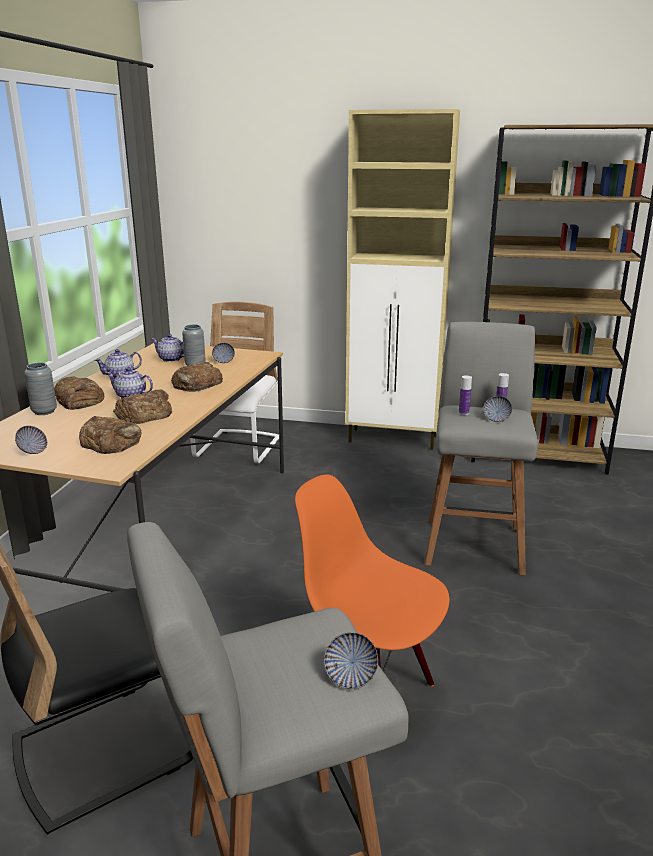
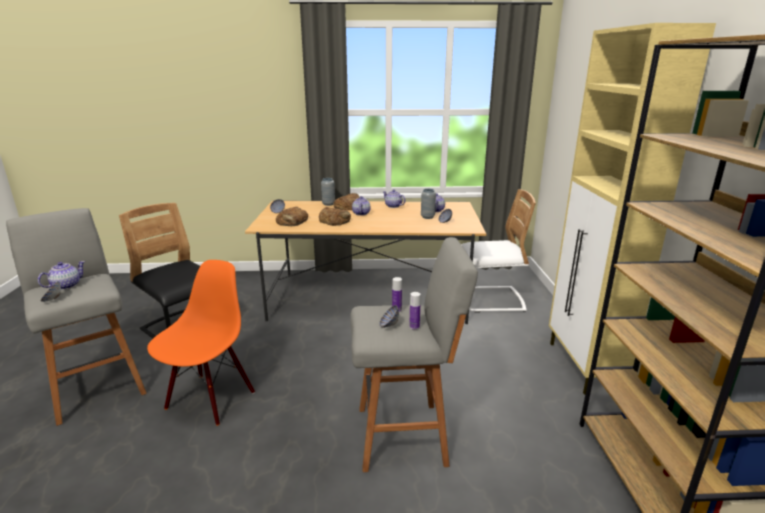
camera: 75 degrees right, 0 degrees up
bread [171,362,223,392] -> none
none -> teapot [38,261,85,290]

